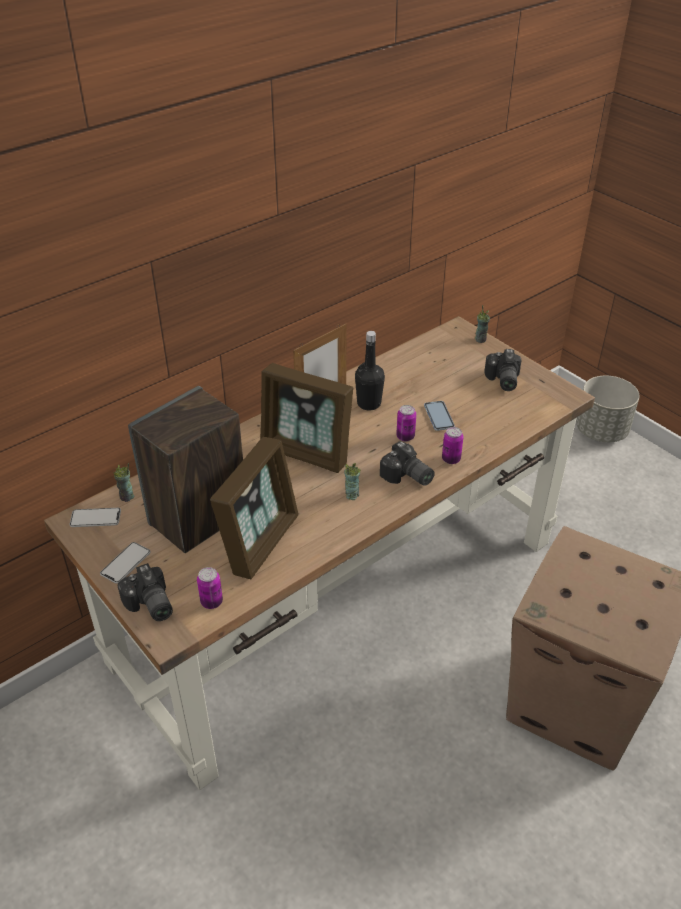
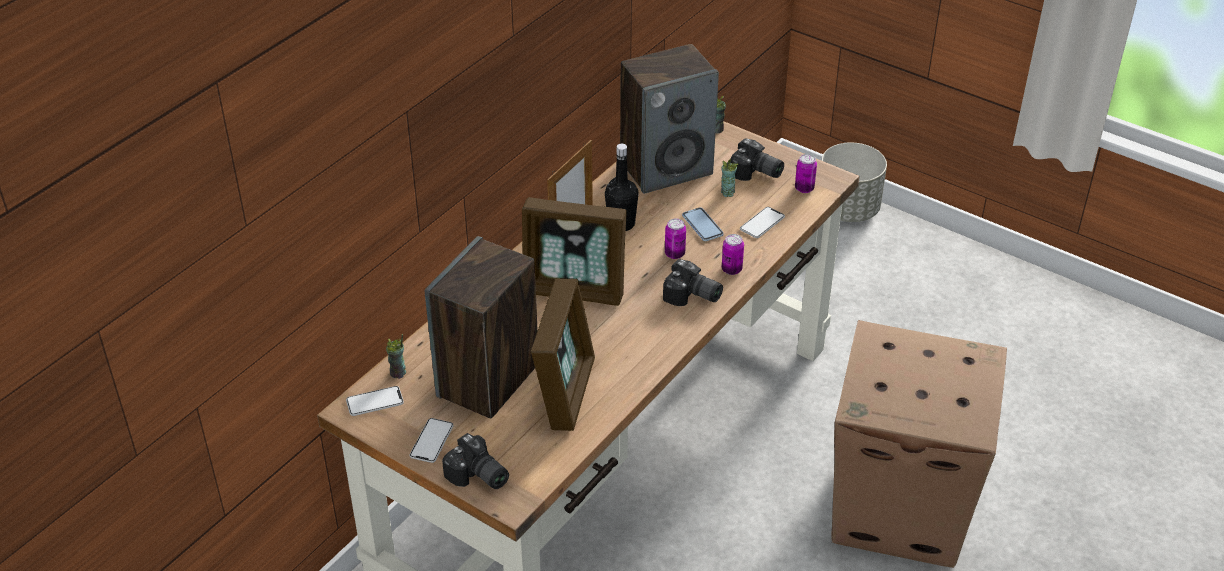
camera: 15 degrees left, 0 degrees up
can [197,567,223,609] -> can moved to [795,154,817,193]
cup [344,463,361,500] -> cup moved to [721,159,739,197]
camera [485,349,521,391] -> camera turned 45 degrees counterclockwise [730,138,784,181]
none -> speaker [620,44,719,194]
none -> phone [740,207,785,238]

